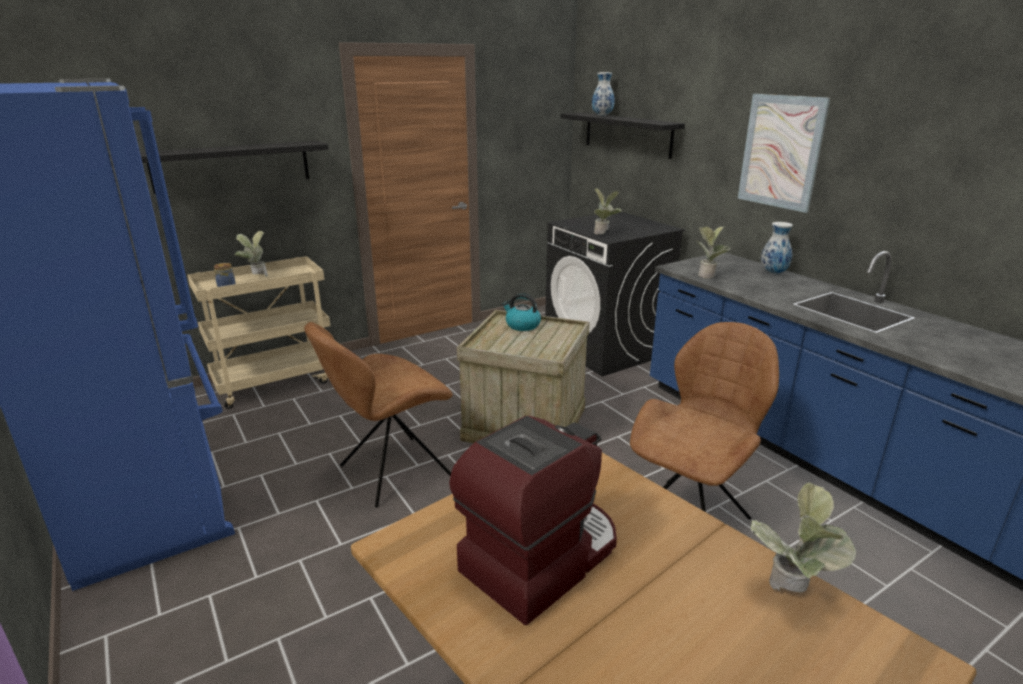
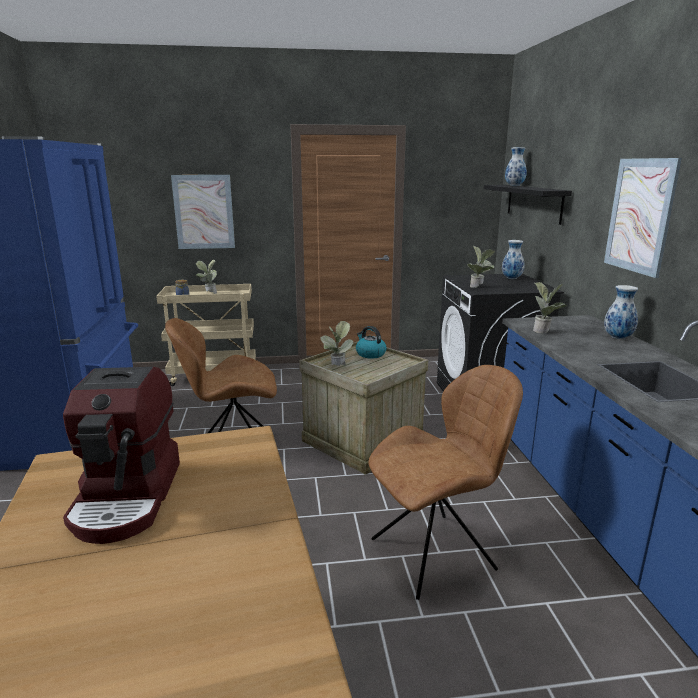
camera: 25 degrees right, 5 degrees down
black shelf [140,141,329,194] -> picture [171,175,235,249]
coffee machine [449,416,617,625] -> coffee machine turned 105 degrees clockwise [63,367,180,544]
potted plant [750,482,856,592] -> potted plant moved to [321,321,353,366]
none -> vase [502,240,525,279]

